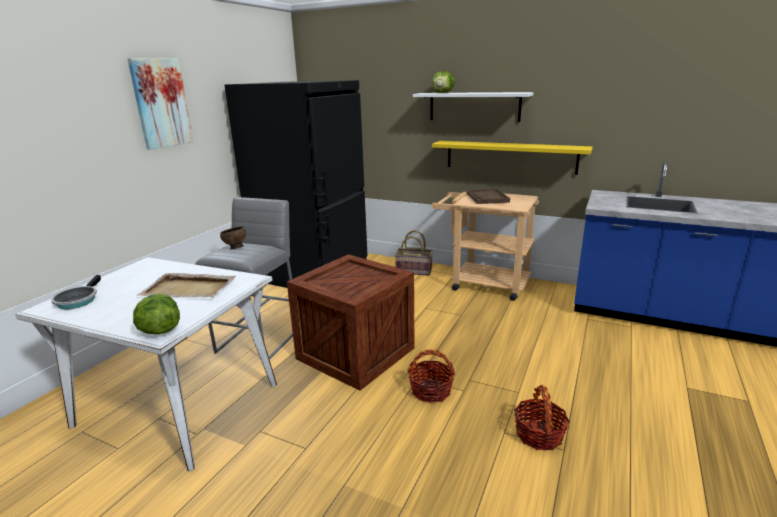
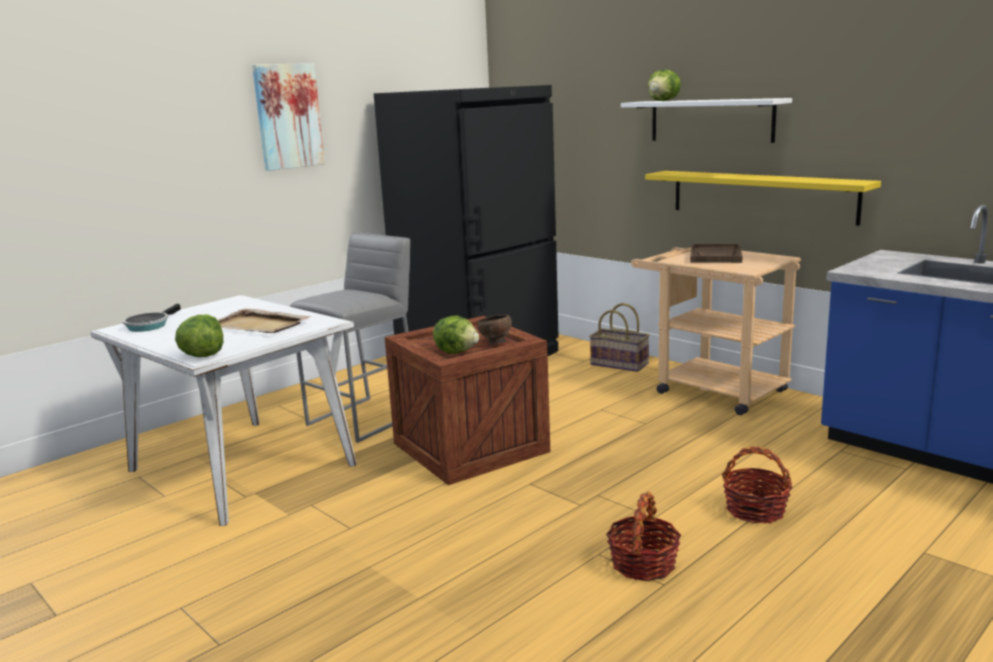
camera: 20 degrees right, 5 degrees down
brown bowl [220,226,246,250] -> brown bowl moved to [477,314,512,345]
basket [407,349,455,403] -> basket moved to [722,447,792,523]
none -> lettuce [433,316,479,354]

